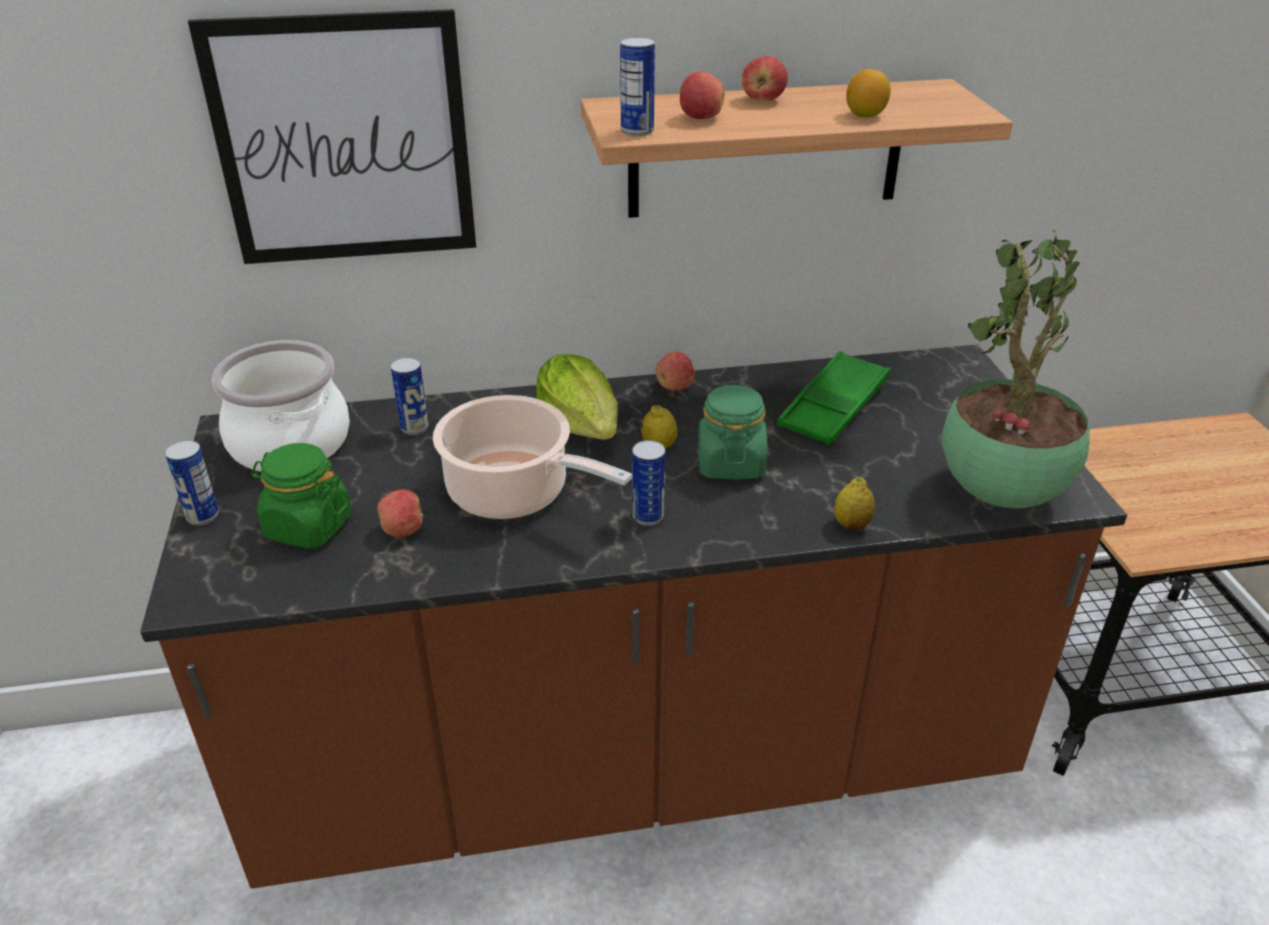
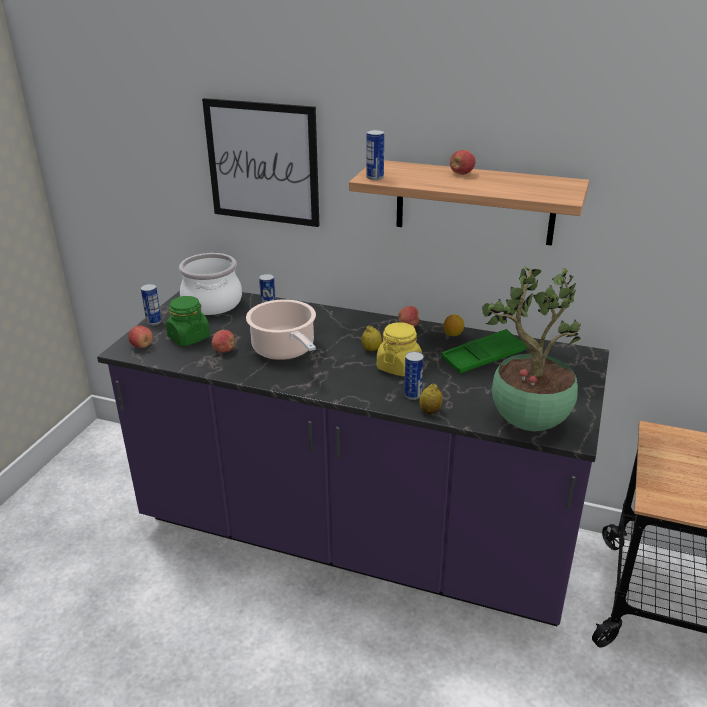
camera: 30 degrees right, 5 degrees down
brown counter [140,344,1127,889] -> purple counter [97,291,609,626]
lettuce [536,354,618,440] -> none
can [632,440,665,526] -> can moved to [404,351,424,400]
apple [680,71,725,119] -> apple moved to [128,326,153,348]
green jar [698,385,768,480] -> yellow jar [377,322,422,377]
lemon [846,69,891,117] -> lemon moved to [444,314,464,336]

